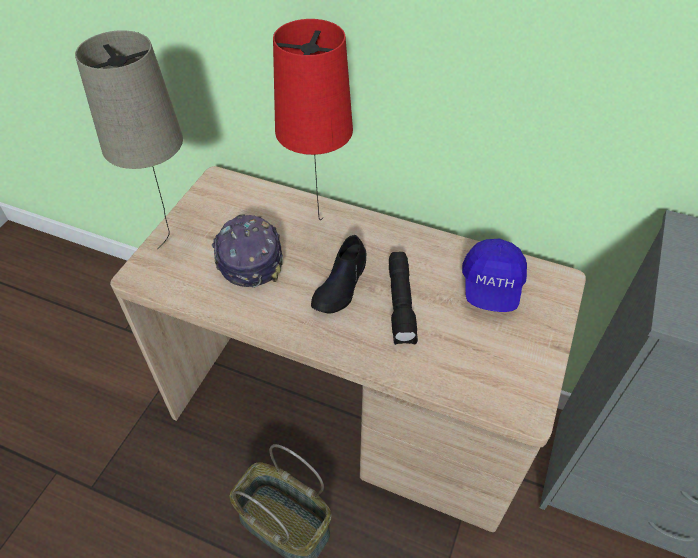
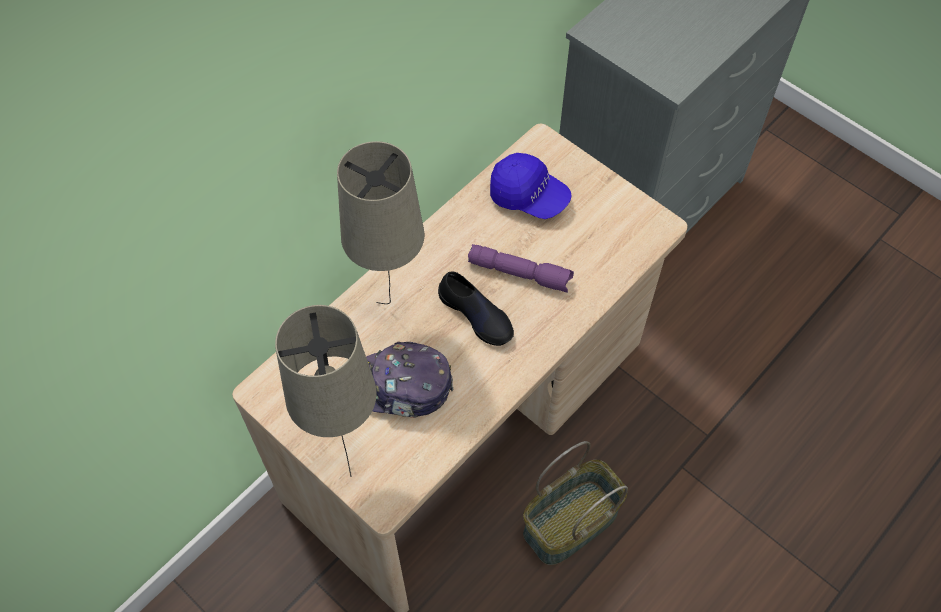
camera: 70 degrees left, 10 degrees up
red table lamp [273,19,353,220] -> beige table lamp [337,141,424,304]
black flashlight [389,252,418,345] -> purple flashlight [468,244,574,293]

